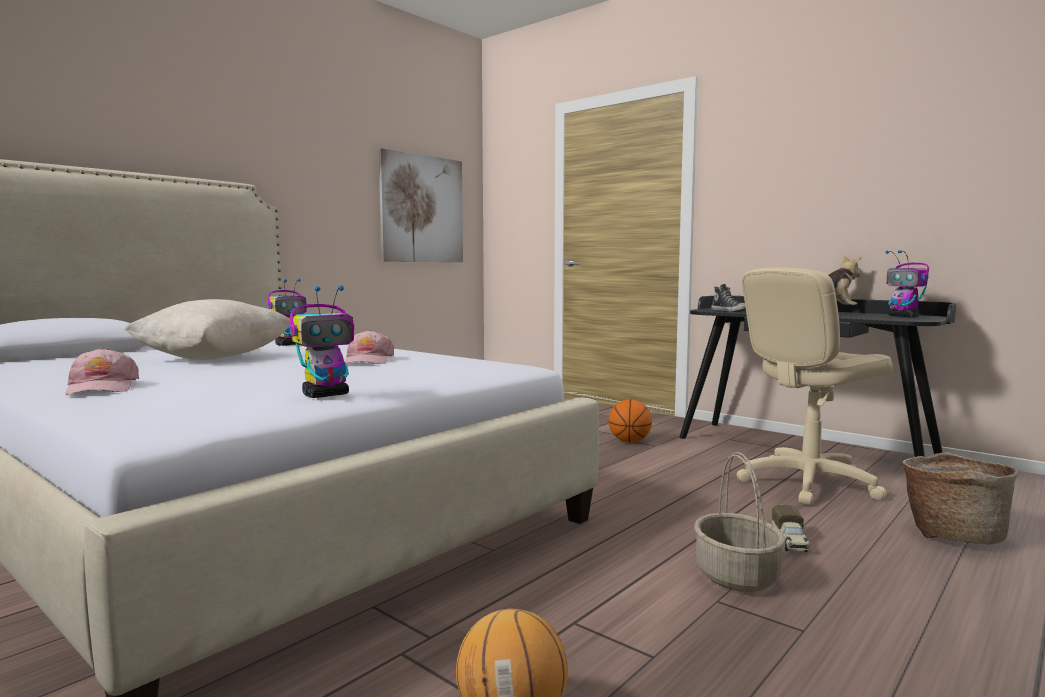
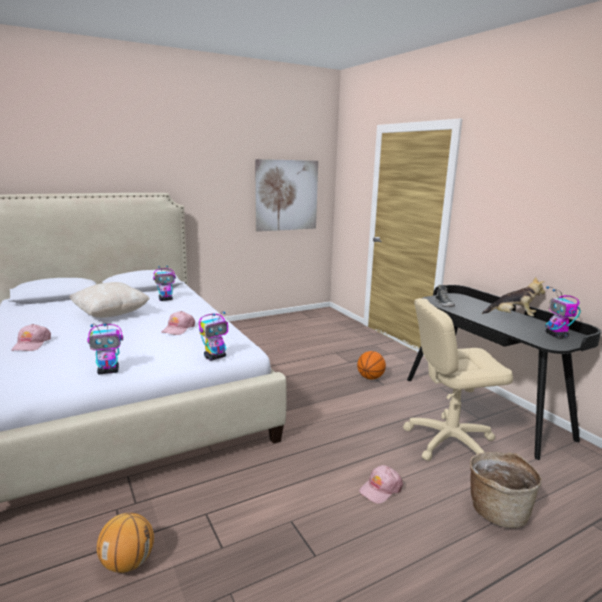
camera: 20 degrees right, 10 degrees up
basket [694,452,785,592] -> none
toy truck [772,505,811,552] -> pink cap [359,465,403,504]
none -> toy robot [199,311,228,361]

